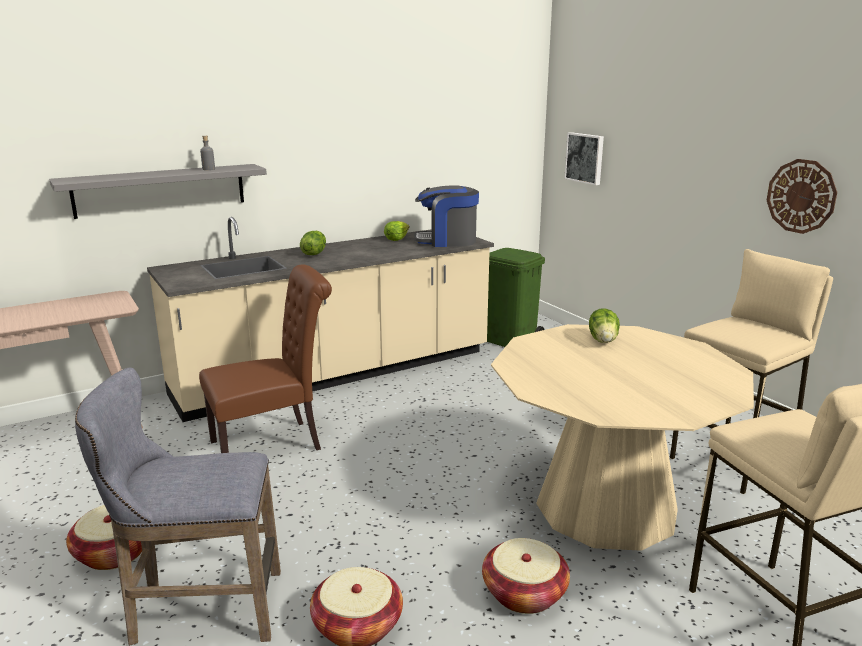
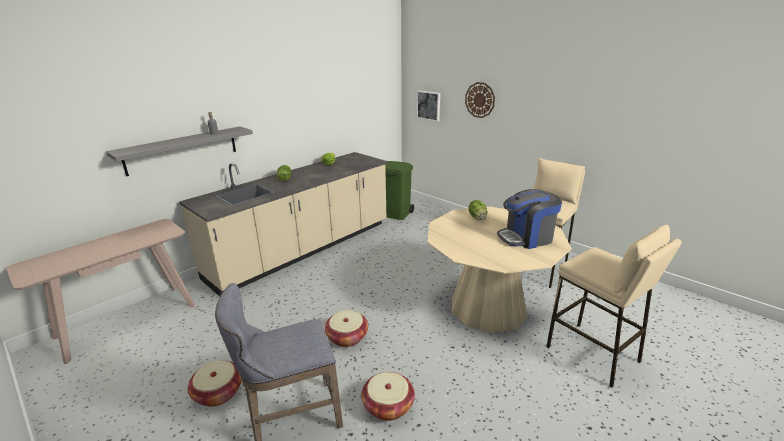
camera: 15 degrees left, 5 degrees up
brown chair [199,264,332,453] -> none
coffee machine [414,185,479,247] -> coffee machine moved to [497,189,562,249]
basket [482,538,570,614] -> basket moved to [325,310,368,347]
wall clock [767,159,837,234] -> wall clock moved to [465,82,495,118]

